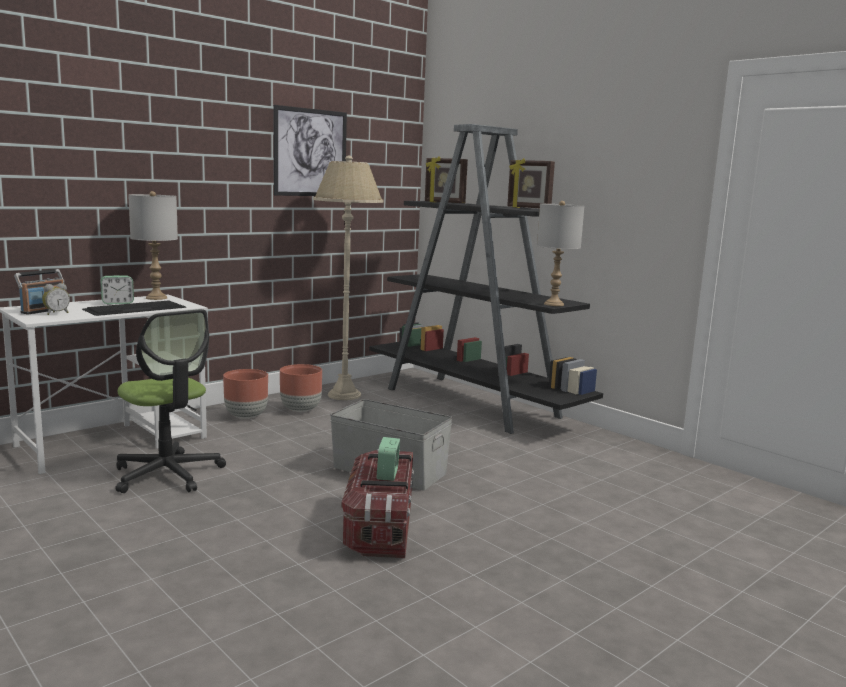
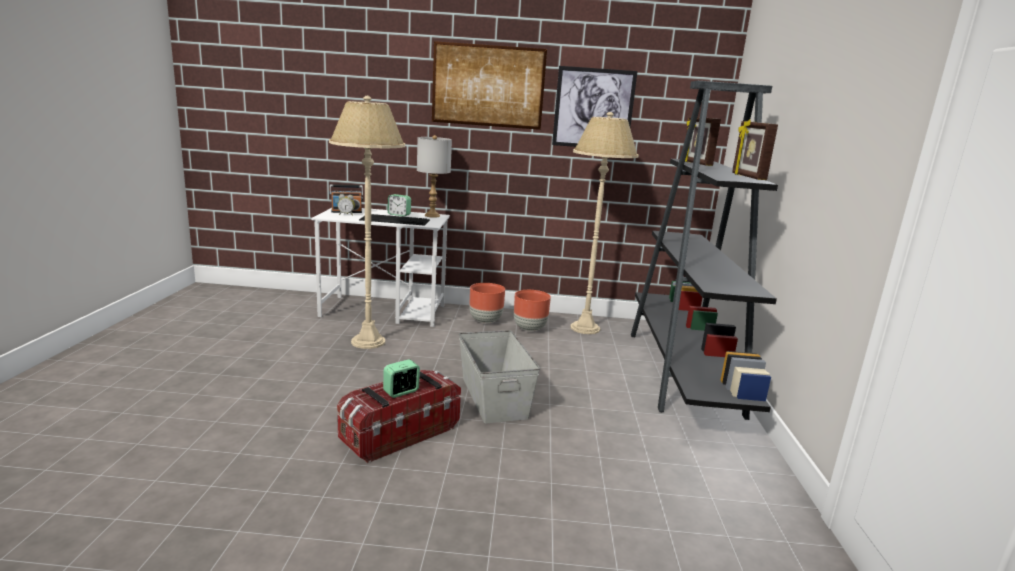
camera: 45 degrees right, 5 degrees up
office chair [115,309,226,493] -> beige floor lamp [329,96,405,349]
grey table lamp [537,201,584,306] -> none
none -> picture [432,41,547,130]

